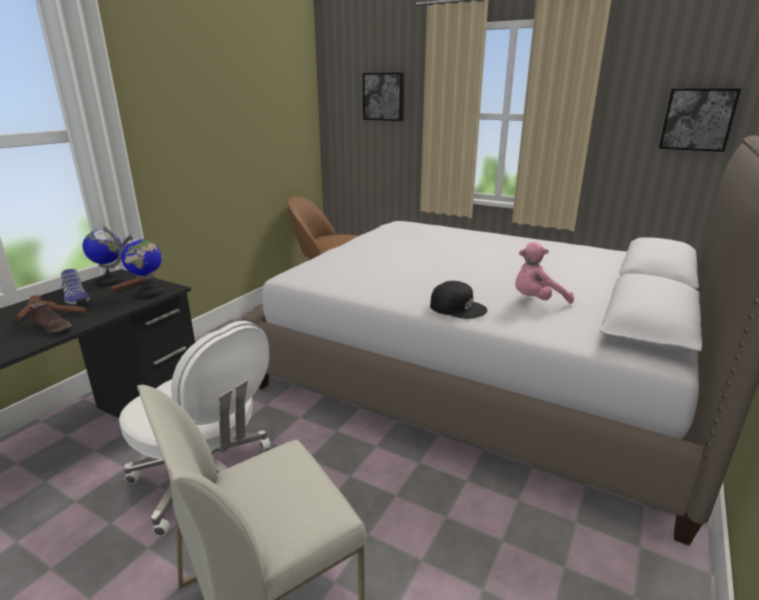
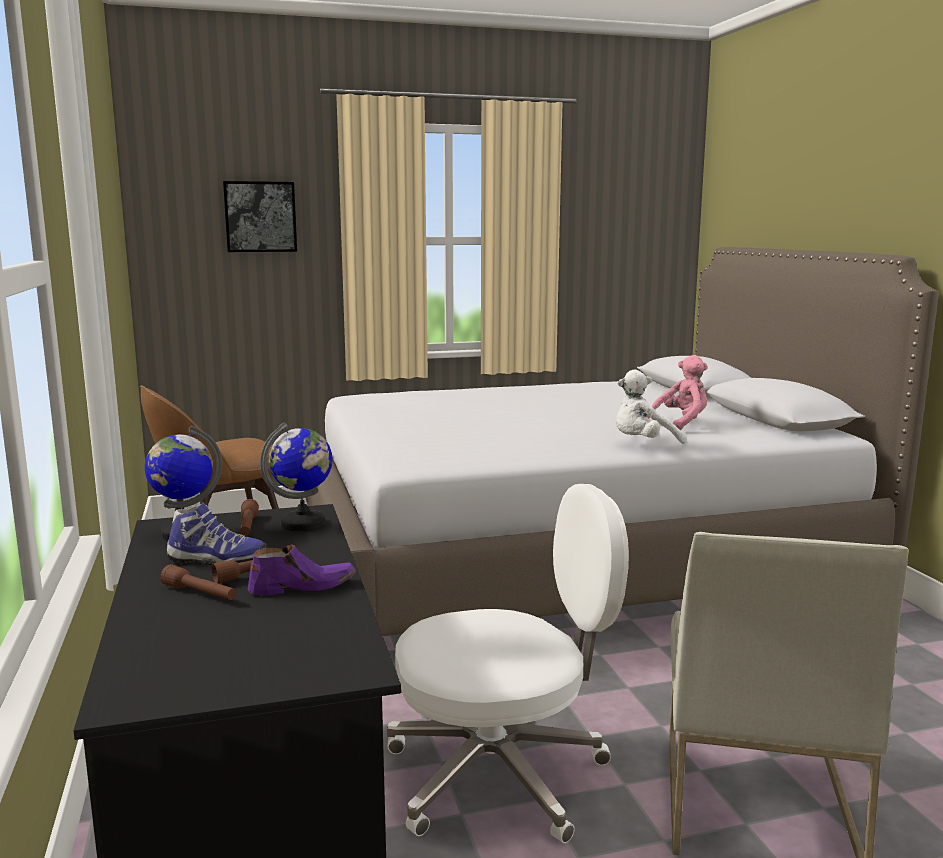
camera: 45 degrees left, 10 degrees down
brown shoe [29,301,72,333] -> purple shoe [248,544,356,596]
black cap [430,281,488,319] -> white plush toy [616,370,687,444]
pink plush toy [515,242,574,303] -> pink plush toy turned 150 degrees counterclockwise [647,355,708,430]
picture [659,88,741,152] -> none

